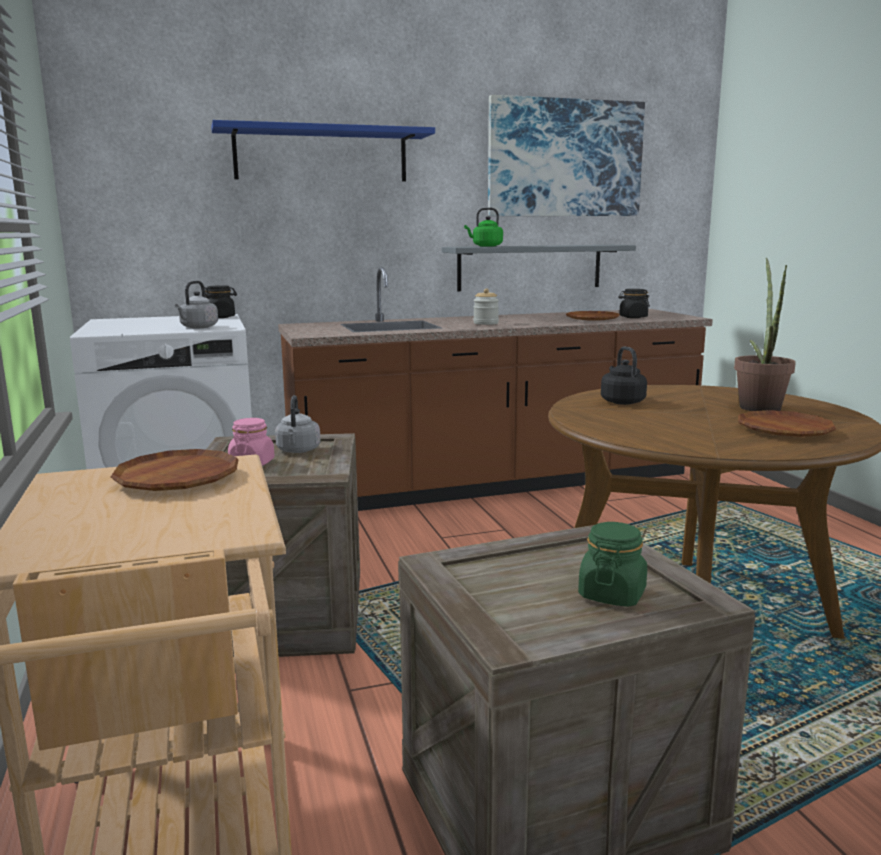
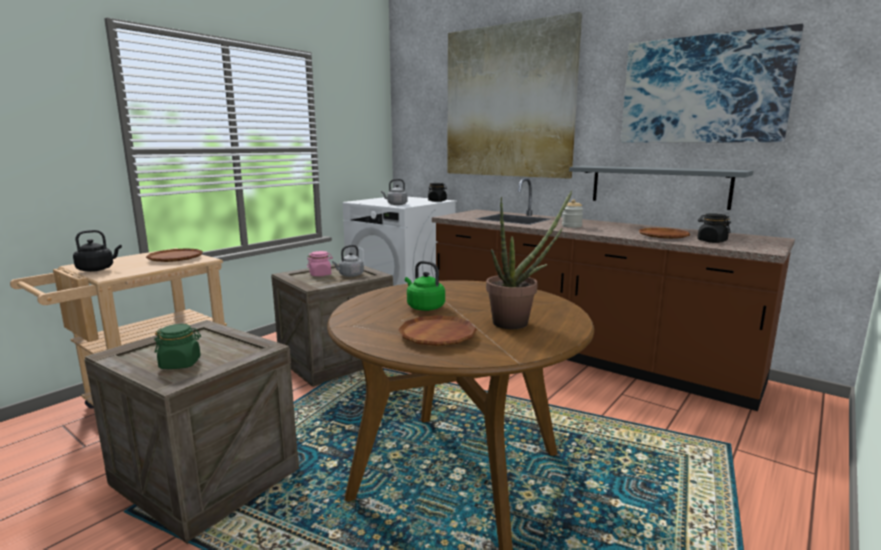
camera: 55 degrees right, 0 degrees up
blue shelf [211,120,435,181] -> picture [447,12,582,179]
green kettle [464,208,503,247] -> green kettle moved to [405,261,445,311]
black kettle [601,346,647,405] -> black kettle moved to [73,230,122,272]

